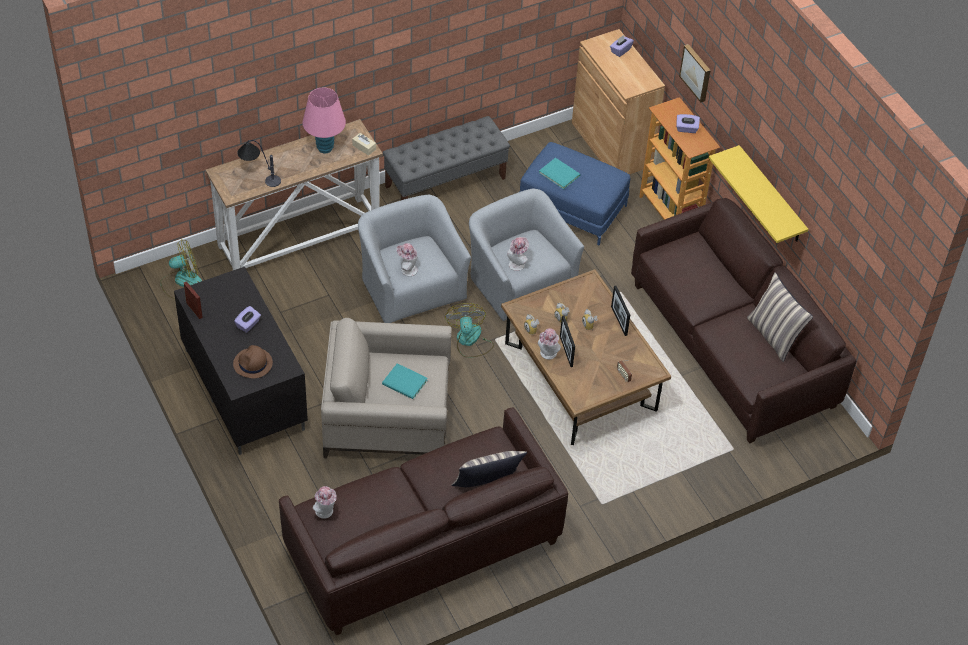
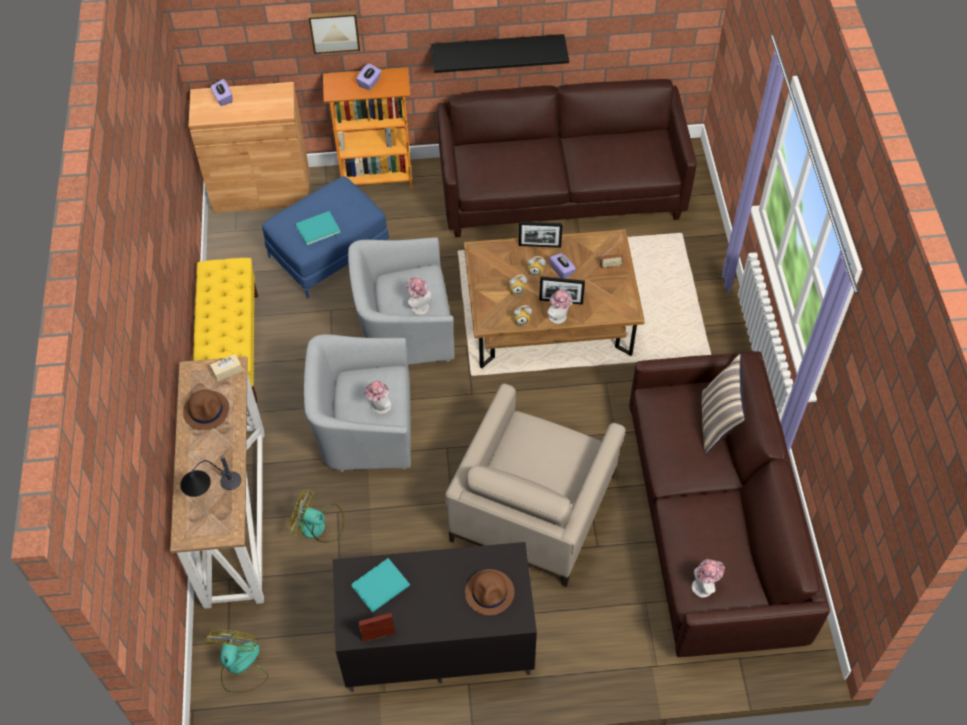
camera: 65 degrees left, 5 degrees up
purple tissue box [234,306,261,333] -> purple tissue box moved to [549,253,576,279]
pink table lamp [303,88,346,154] -> brown hat [183,390,229,430]
turquoise book [382,363,427,399] -> turquoise book moved to [351,558,410,613]
grey bench [383,116,510,200] -> yellow bench [193,258,258,403]
fan [445,303,494,358] -> fan moved to [288,489,344,543]
yellow shelf [709,145,808,243] -> black shelf [432,34,569,73]
pillow [747,272,813,362] -> none

